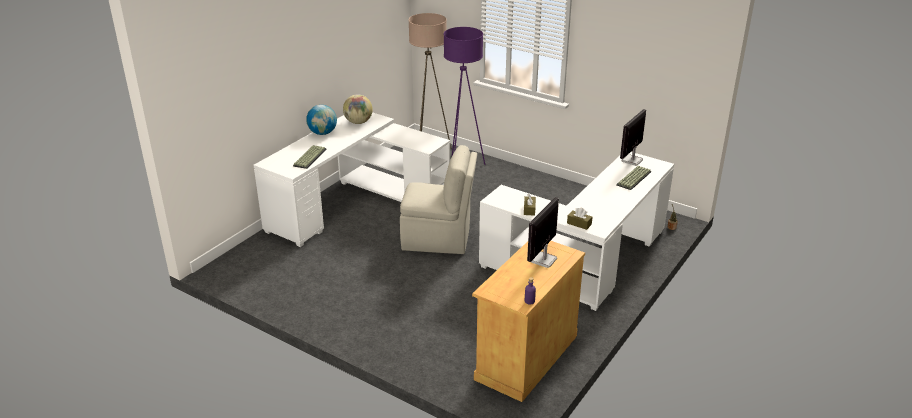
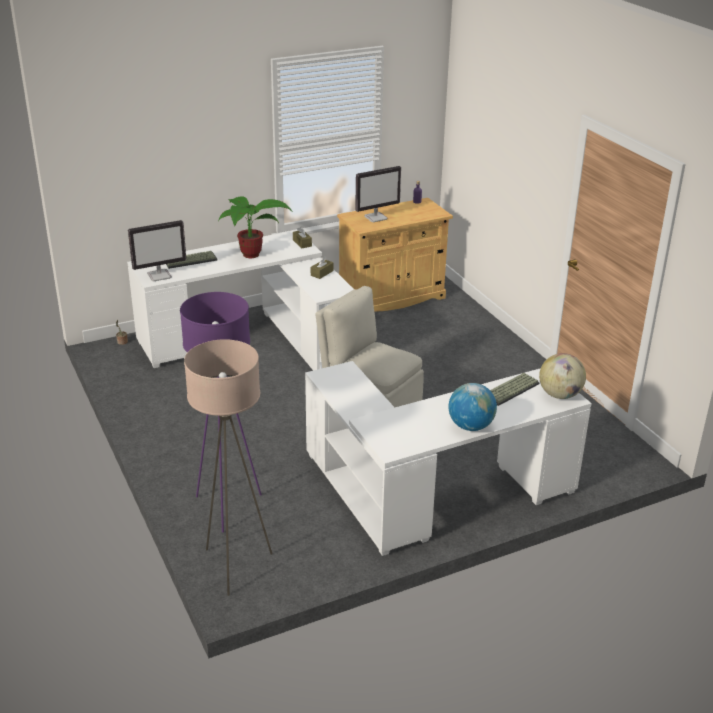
camera: 150 degrees left, 0 degrees up
globe [343,94,373,124] -> globe moved to [539,353,586,399]
none -> potted plant [219,196,292,258]

